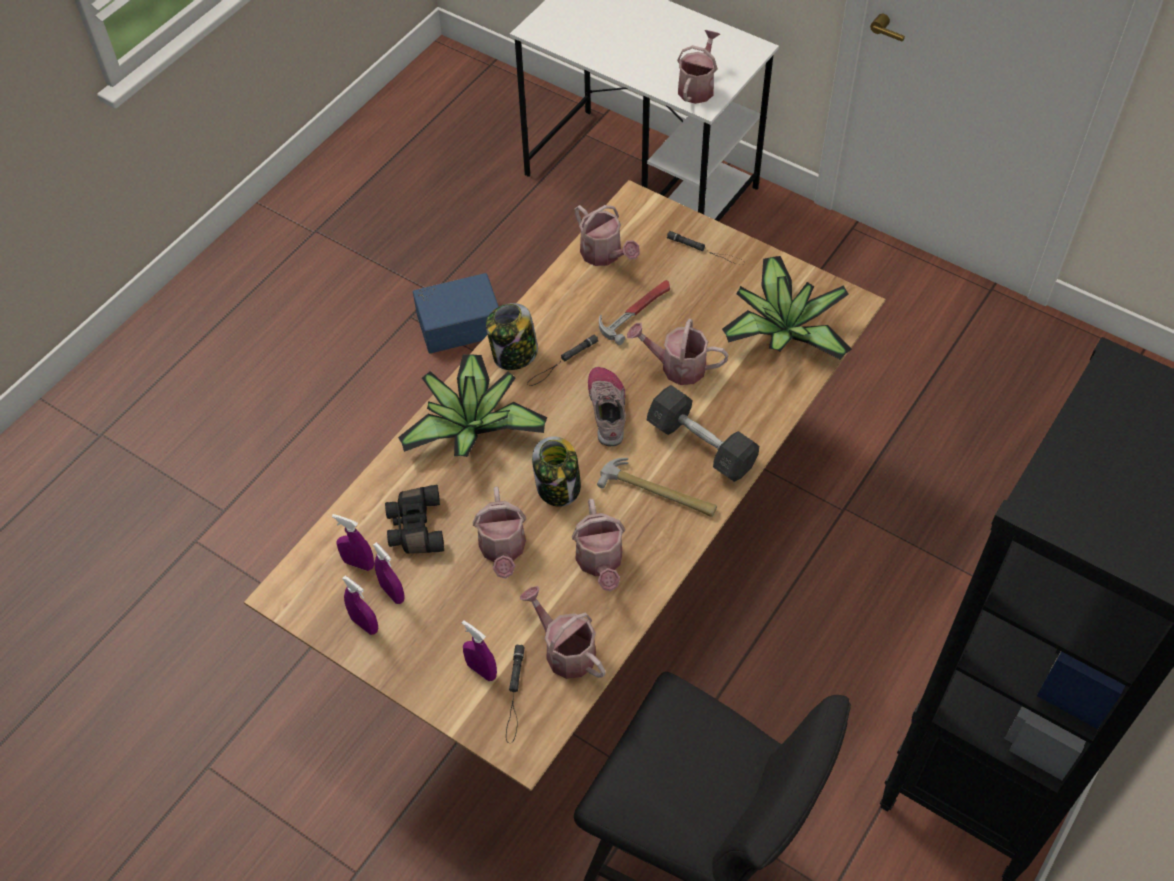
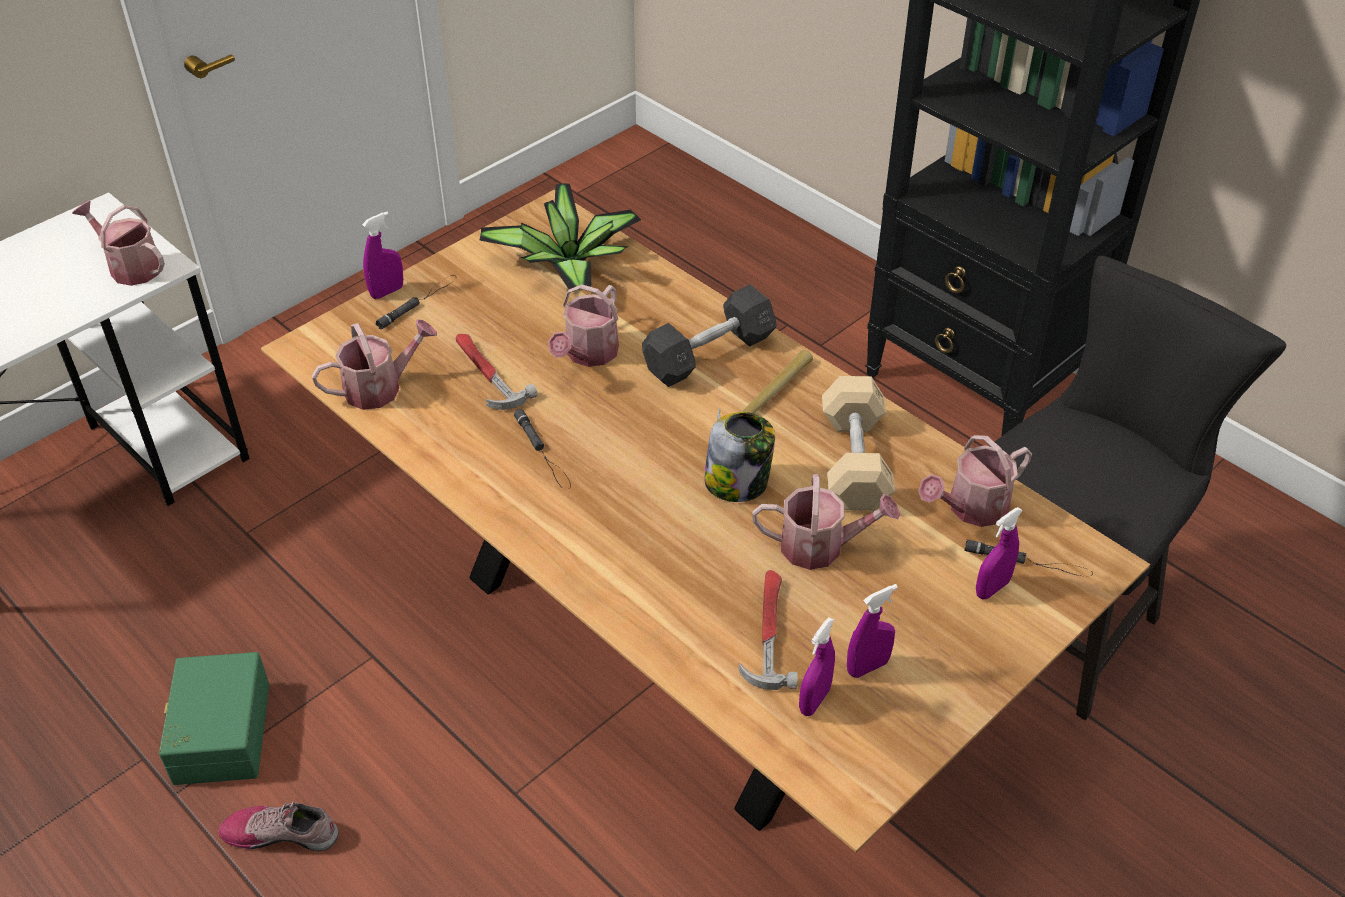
camera: 80 degrees left, 10 degrees down
purple spray bottle [342,576,378,635] -> purple spray bottle moved to [362,211,403,299]
black binoculars [385,485,444,553] -> hammer [738,570,798,690]
potted plant [398,354,547,457] -> none
blue storage box [413,273,499,354] -> green storage box [159,652,269,785]
jar [486,303,538,370] -> none
watering can [572,499,625,592] -> beige dumbbell [822,376,895,511]
shoe [588,367,626,447] -> shoe moved to [218,801,339,851]

